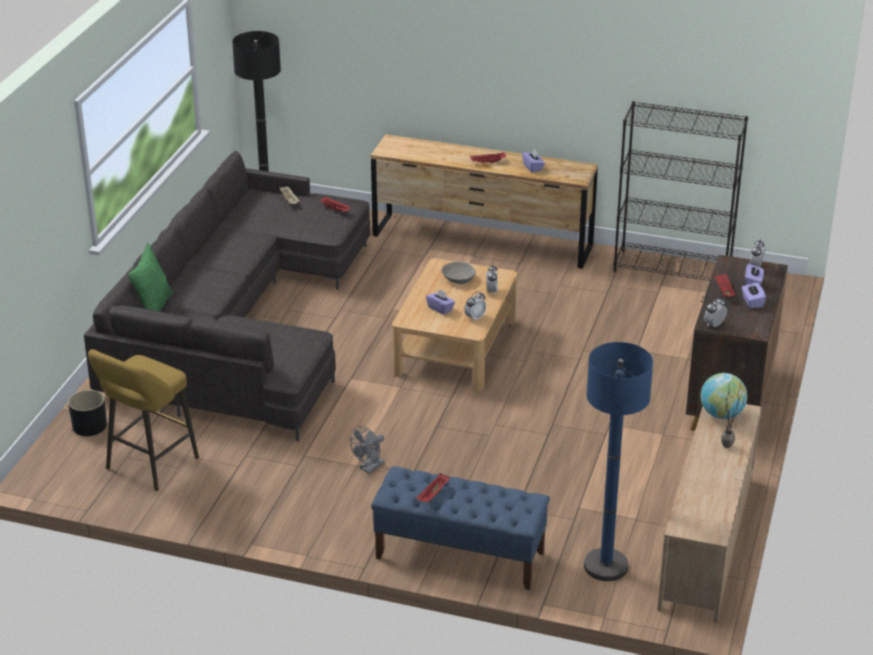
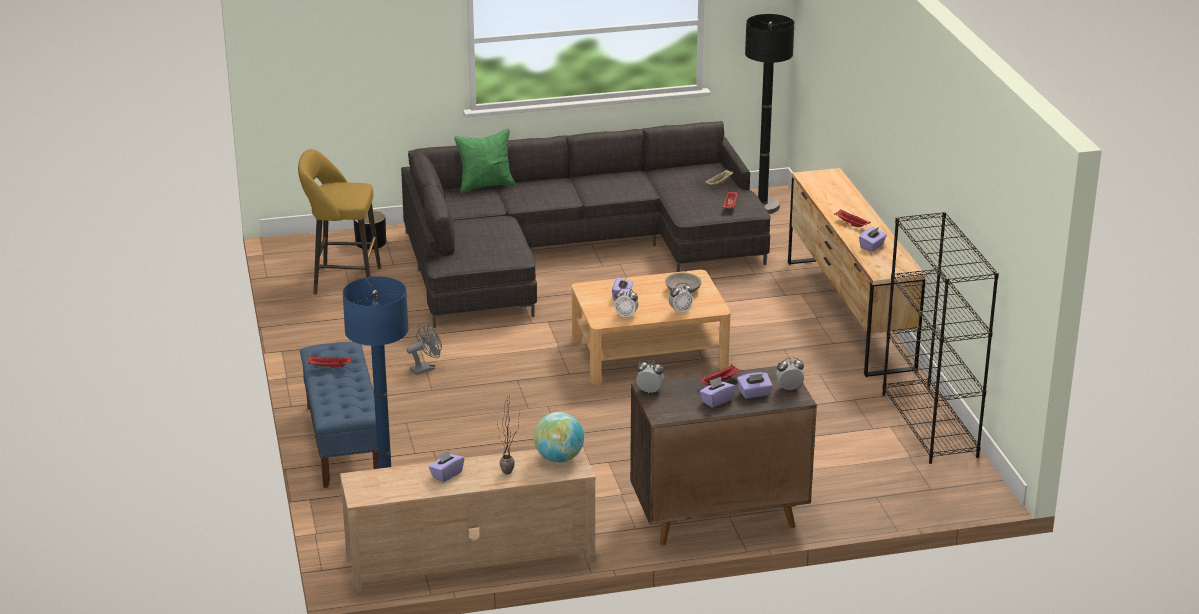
camera: 60 degrees right, 5 degrees down
grey fan [350,426,385,474] -> grey fan turned 135 degrees clockwise [406,323,442,375]
none -> purple tissue box [429,450,464,482]

